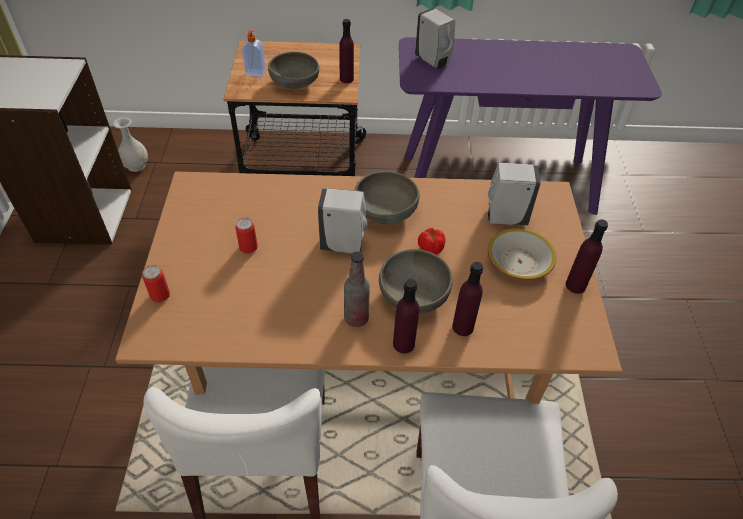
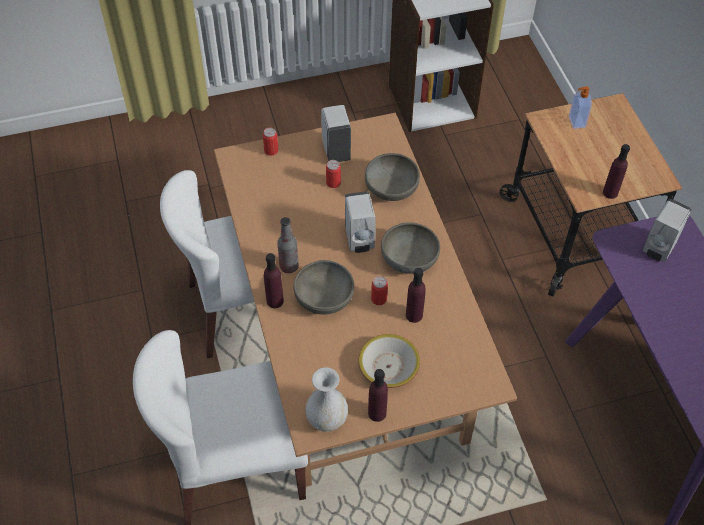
camera: 75 degrees right, 5 degrees up
white vase [113,117,148,172] -> white vase moved to [305,367,348,432]
grey bowl [268,52,319,89] -> grey bowl moved to [365,153,420,201]
tomato [418,227,446,255] -> can [371,276,388,305]
purple bottle [452,262,483,336] -> purple bottle moved to [406,268,426,323]
white soap dispenser [488,163,541,225] -> white soap dispenser moved to [321,105,351,162]

